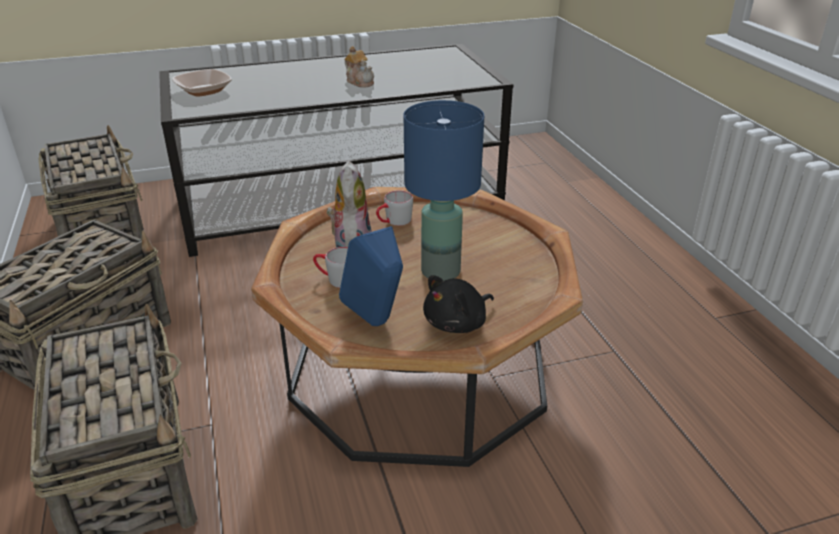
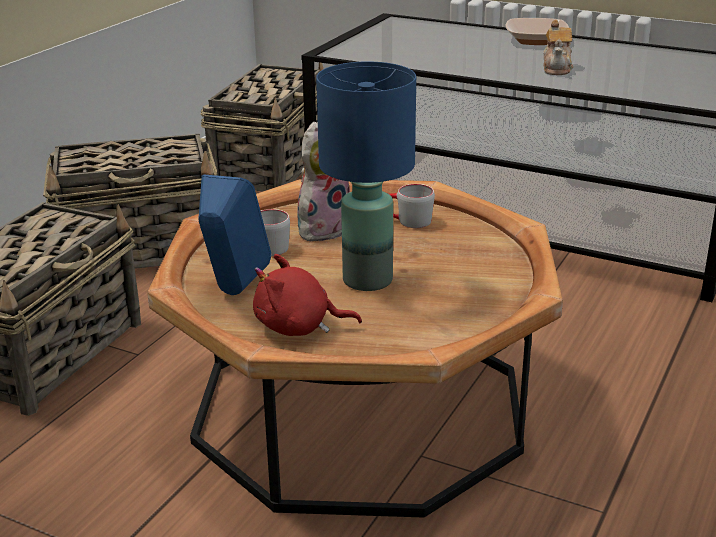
camera: 45 degrees right, 5 degrees down
bowl [172,69,232,97] -> bowl moved to [505,18,569,45]
black plush toy [423,275,494,333] -> red plush toy [253,254,362,336]

